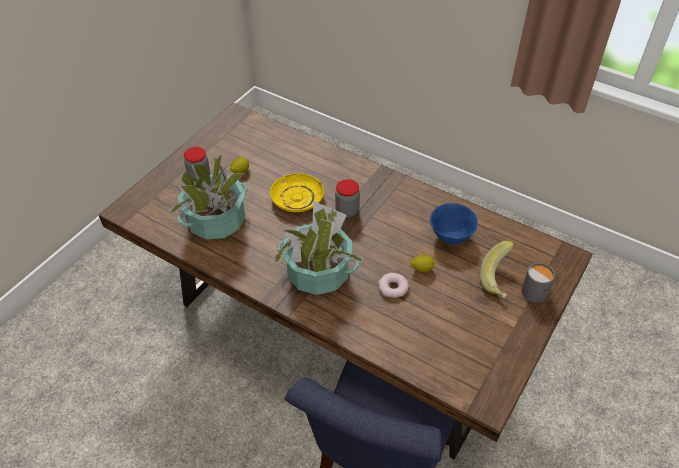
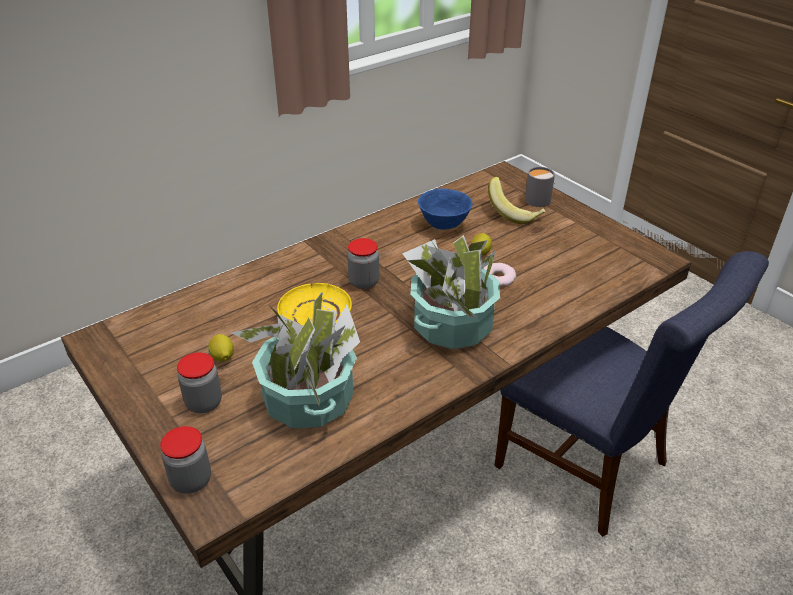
camera: 70 degrees left, 10 degrees down
none -> jar [160,426,211,494]

